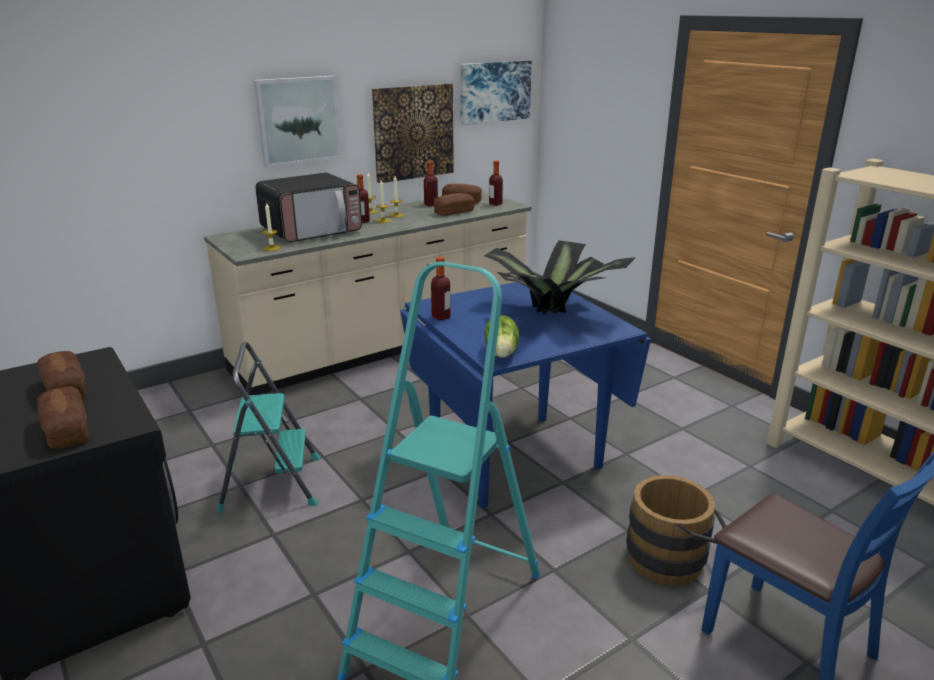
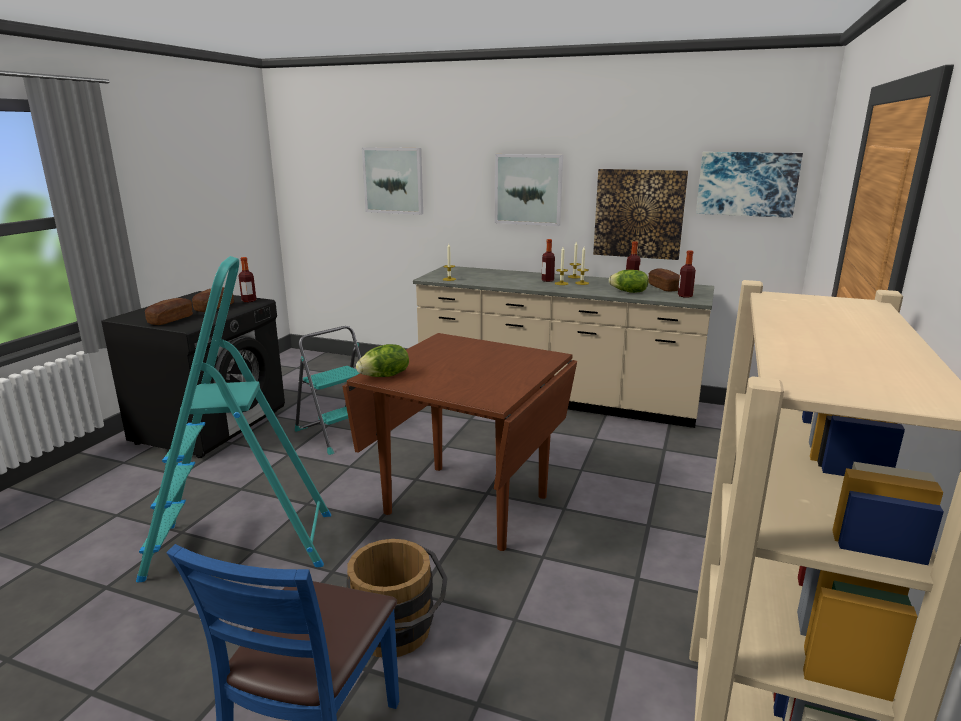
camera: 55 degrees right, 5 degrees down
microwave [255,173,362,242] -> none
blue dining table [400,282,651,508] -> brown dining table [342,333,577,551]
bottle [431,257,450,320] -> bottle moved to [239,257,256,302]
bread [434,193,474,216] -> lettuce [609,270,648,293]
potted plant [484,240,636,316] -> none
none -> picture [362,147,423,215]

